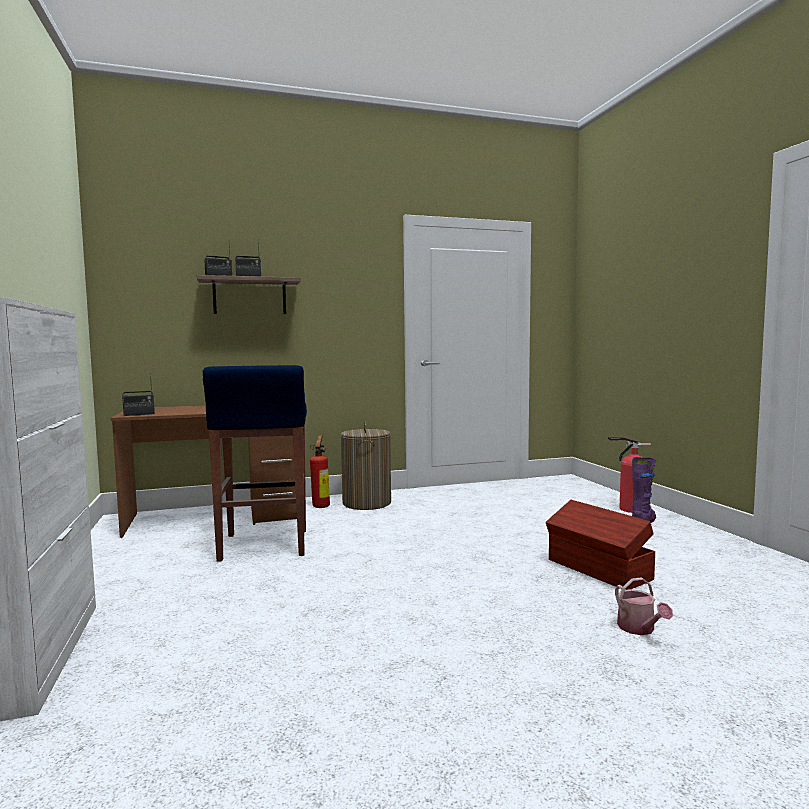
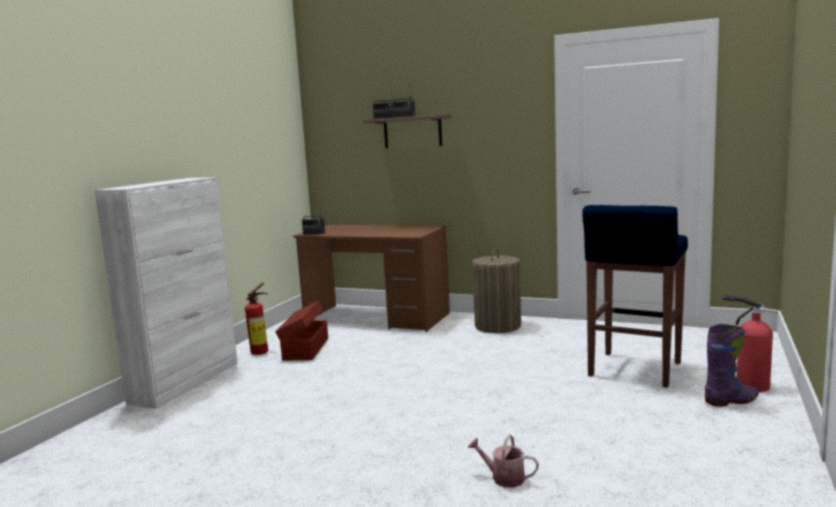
camera: 40 degrees right, 5 degrees up
blue stool [203,365,307,562] -> blue stool moved to [582,205,688,388]
fire extinguisher [310,435,330,508] -> fire extinguisher moved to [245,283,268,355]
brown storage box [546,500,656,590] -> brown storage box moved to [275,301,328,360]
watering can [615,577,673,635] -> watering can turned 90 degrees clockwise [468,434,539,487]

